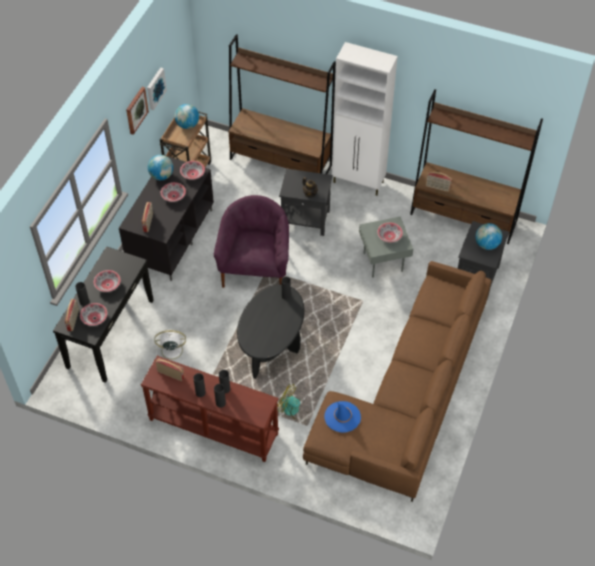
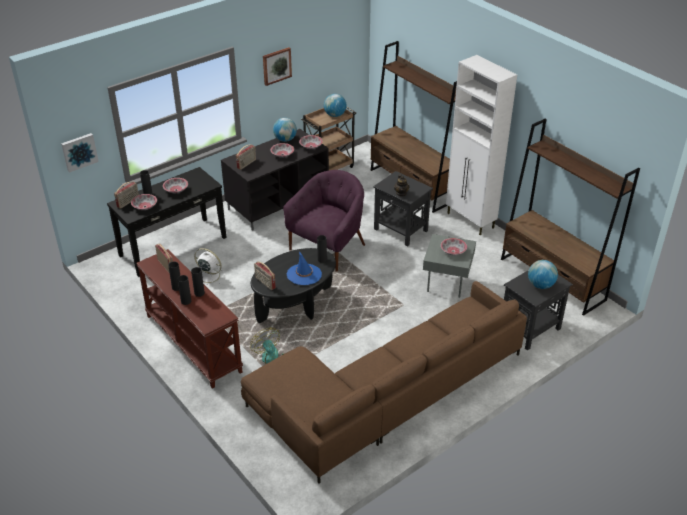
camera: 30 degrees right, 15 degrees down
picture [147,67,167,110] -> picture moved to [61,133,99,173]
blue hat [324,401,361,433] -> blue hat moved to [287,251,322,285]
radio [426,172,452,192] -> radio moved to [254,261,276,290]

